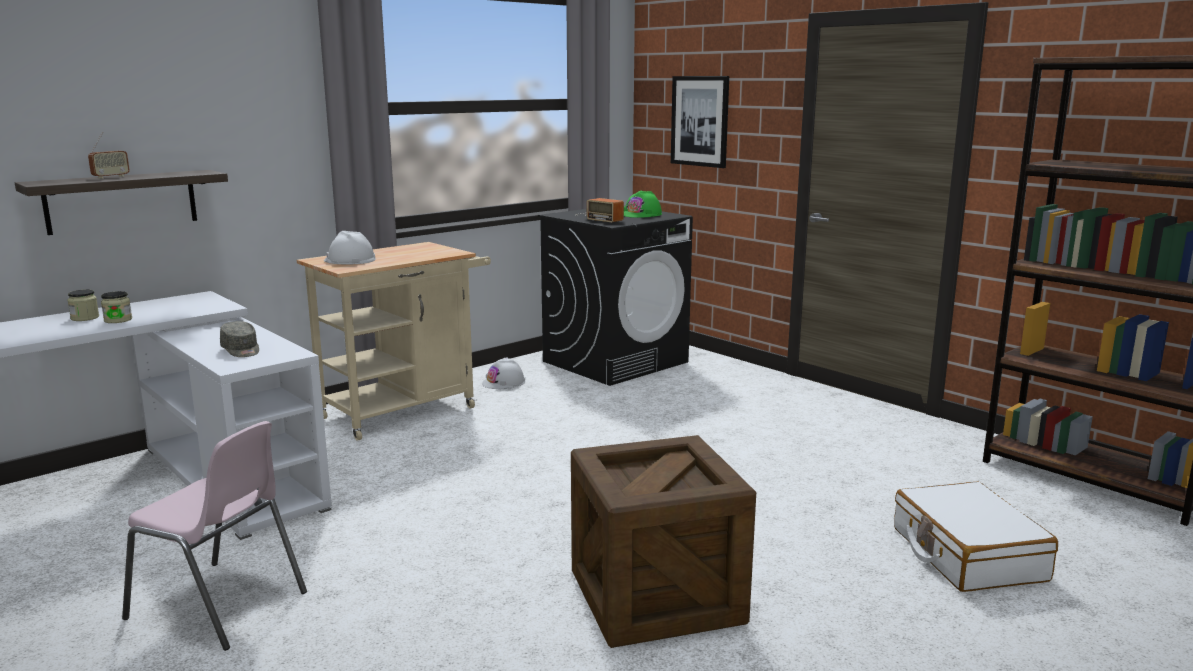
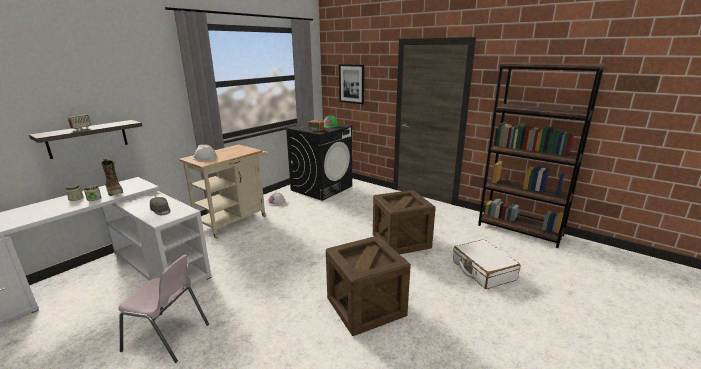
camera: 10 degrees left, 5 degrees up
none -> boot [101,159,123,196]
none -> crate [373,190,436,254]

